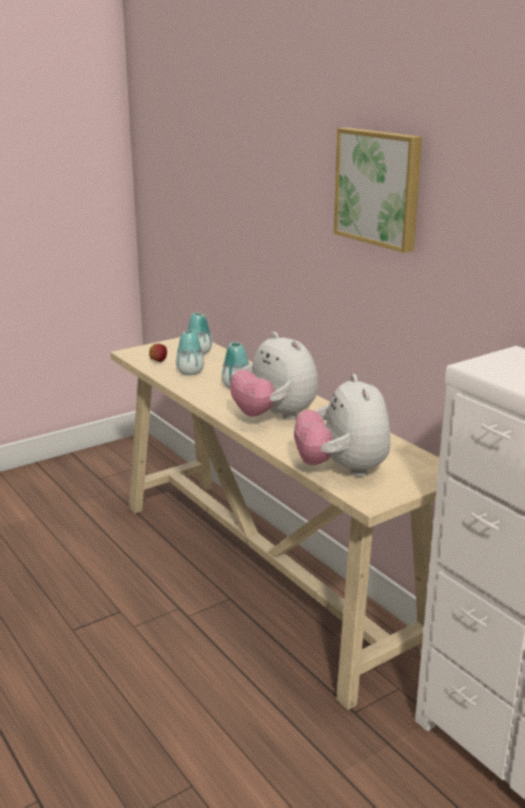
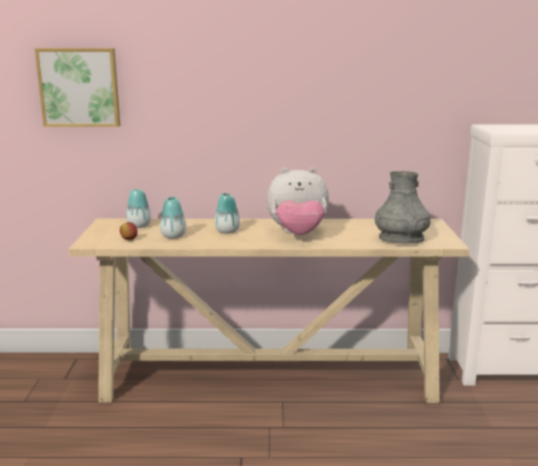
camera: 55 degrees left, 5 degrees down
plush toy [294,374,391,477] -> grey vase [375,171,430,244]
picture [334,128,422,253] -> picture moved to [35,48,120,127]

